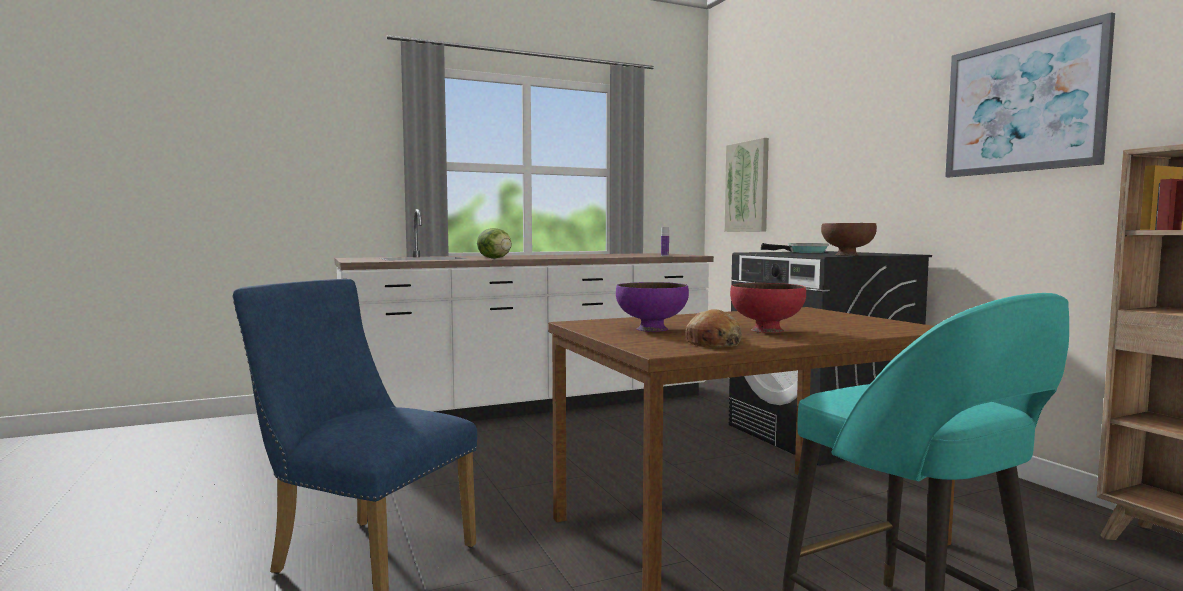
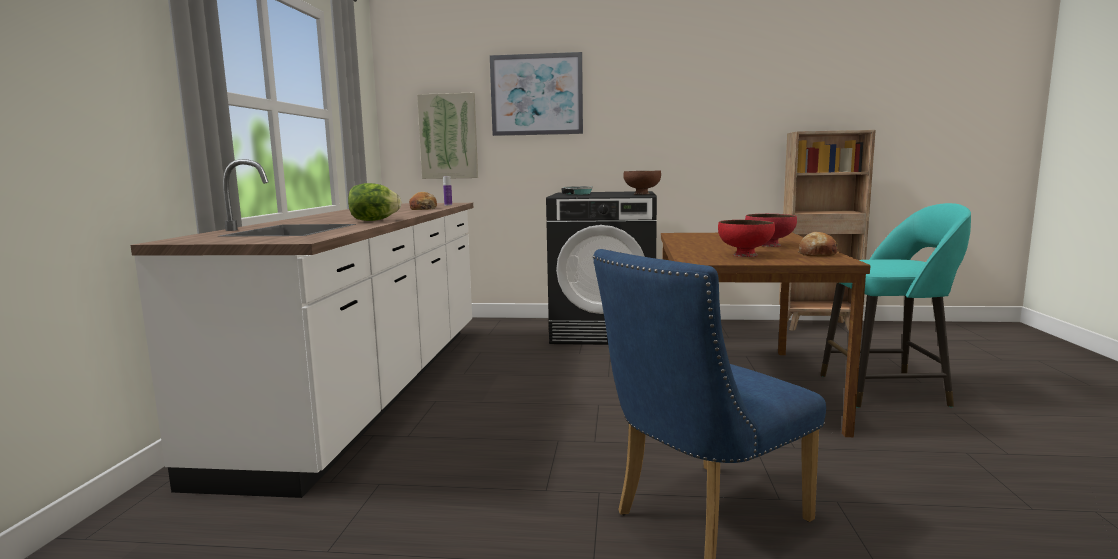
camera: 60 degrees left, 5 degrees up
purple bowl [616,282,689,332] -> red bowl [718,220,775,257]
picture [945,12,1115,177] -> picture moved to [490,52,583,136]
none -> bread [409,192,437,210]

